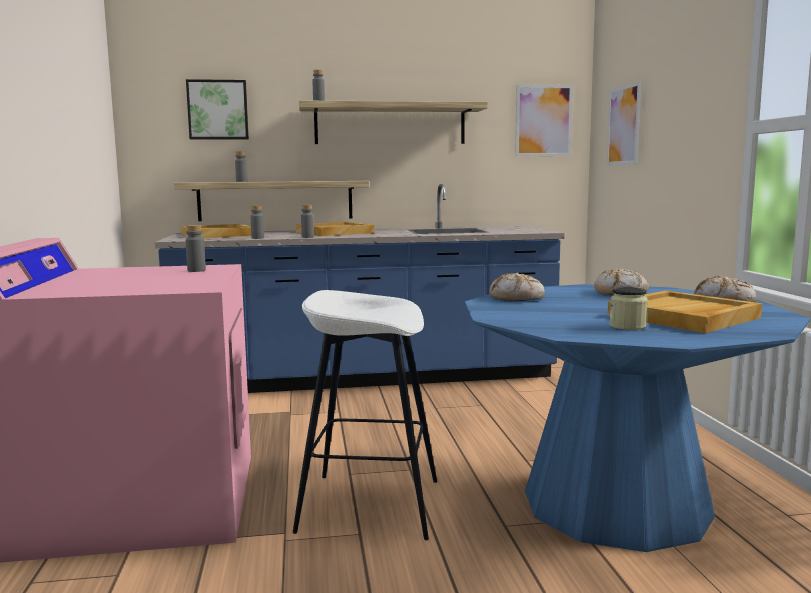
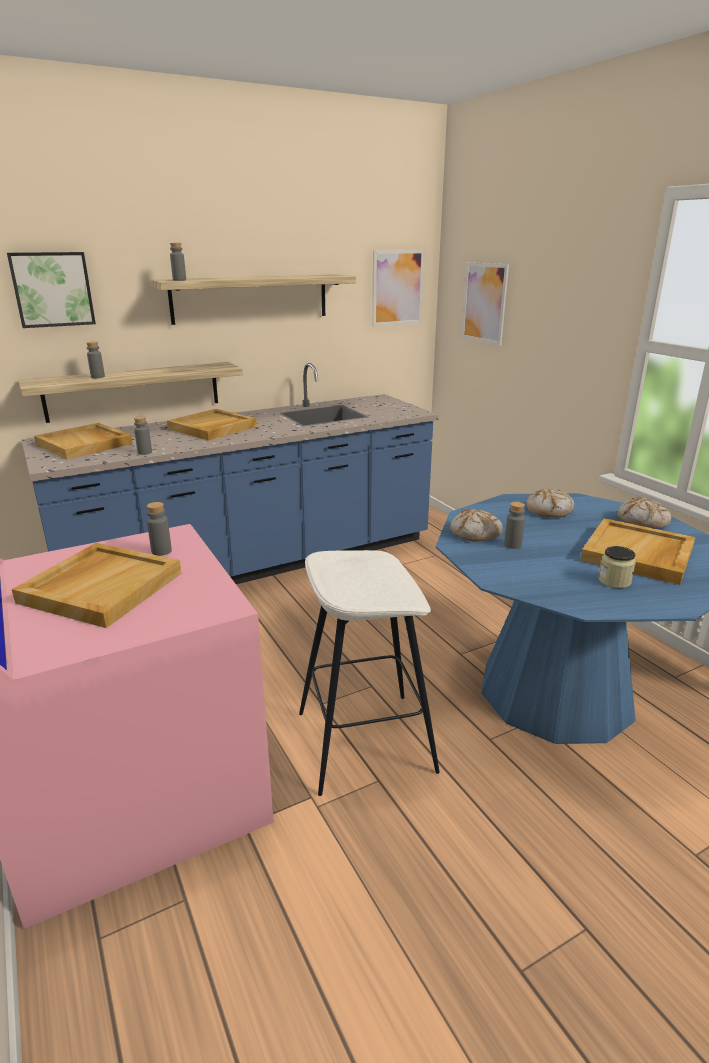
camera: 20 degrees left, 15 degrees up
grey bottle [301,205,314,238] -> grey bottle moved to [504,502,525,549]
none -> beige tray [12,543,181,628]

